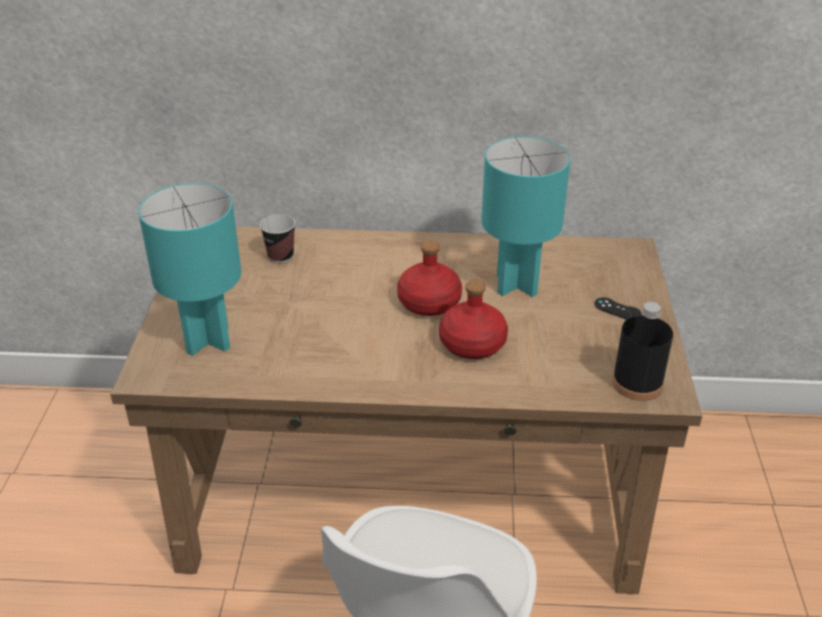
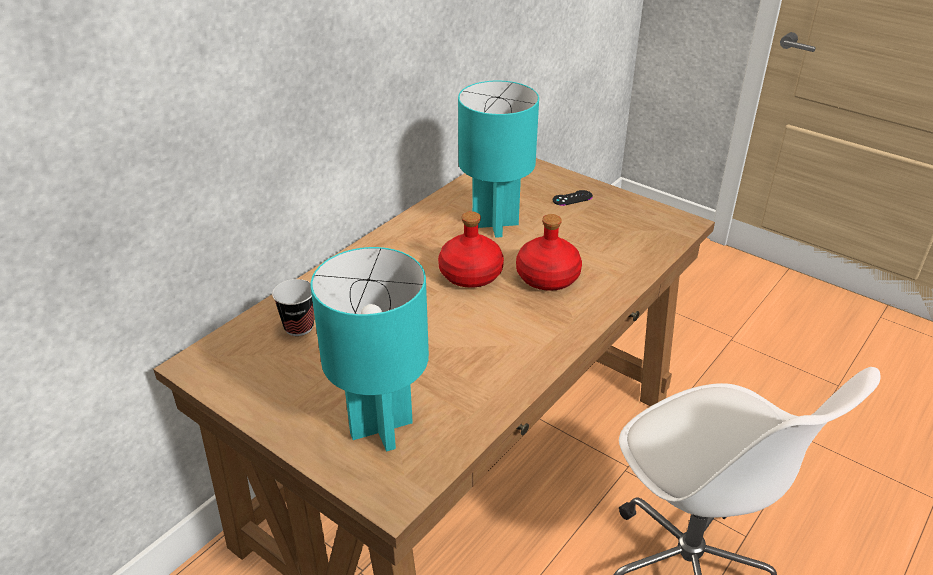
camera: 55 degrees left, 0 degrees up
black bottle [612,302,673,401] -> none

